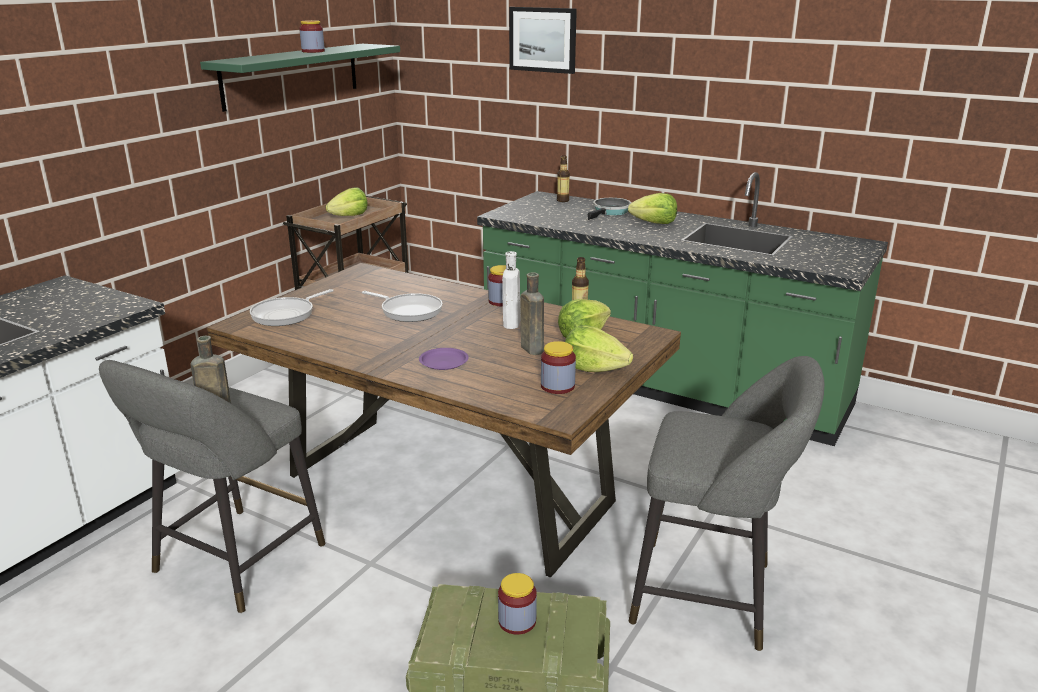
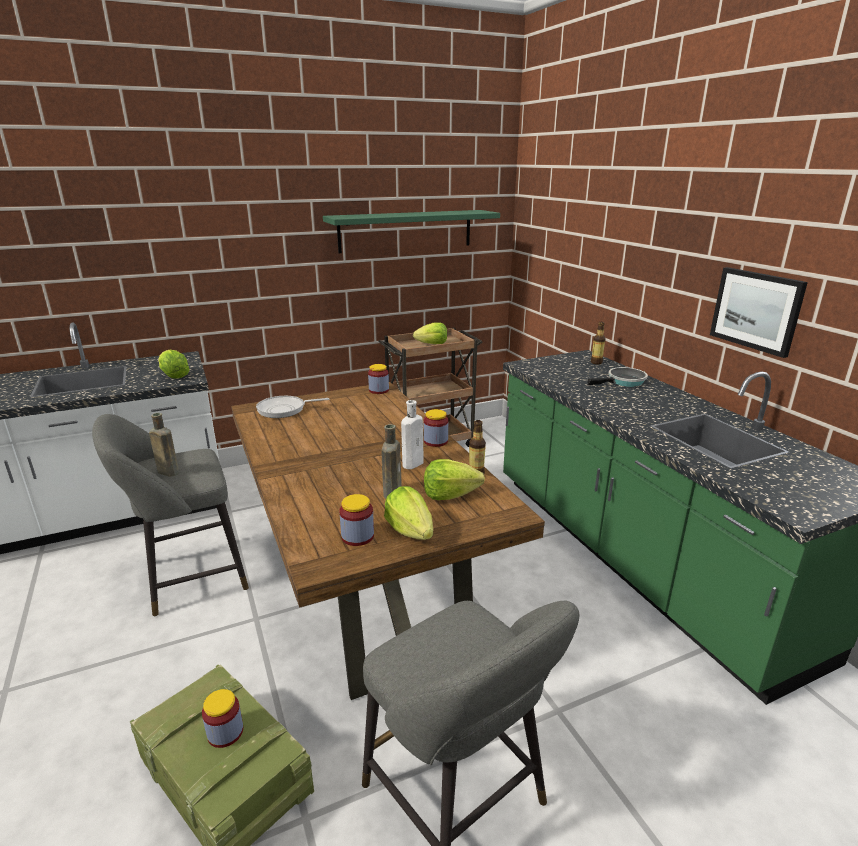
camera: 35 degrees right, 0 degrees up
jar [299,20,325,53] -> jar moved to [368,364,389,394]
frying pan [362,291,442,322] -> none
purple plate [419,348,469,370] -> none
picture [509,7,577,74] -> picture moved to [710,267,808,358]
lettuce [628,193,677,224] -> lettuce moved to [158,350,190,379]

